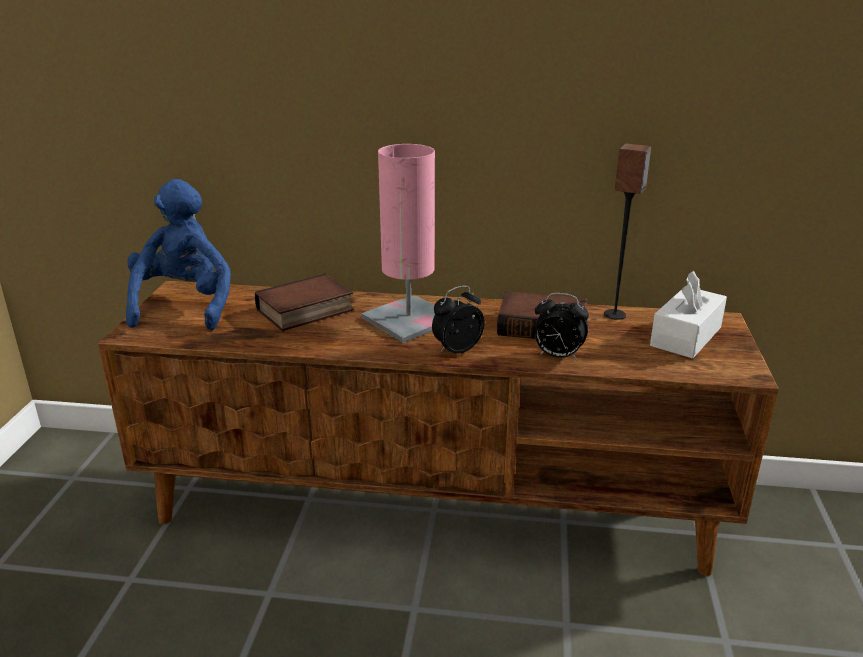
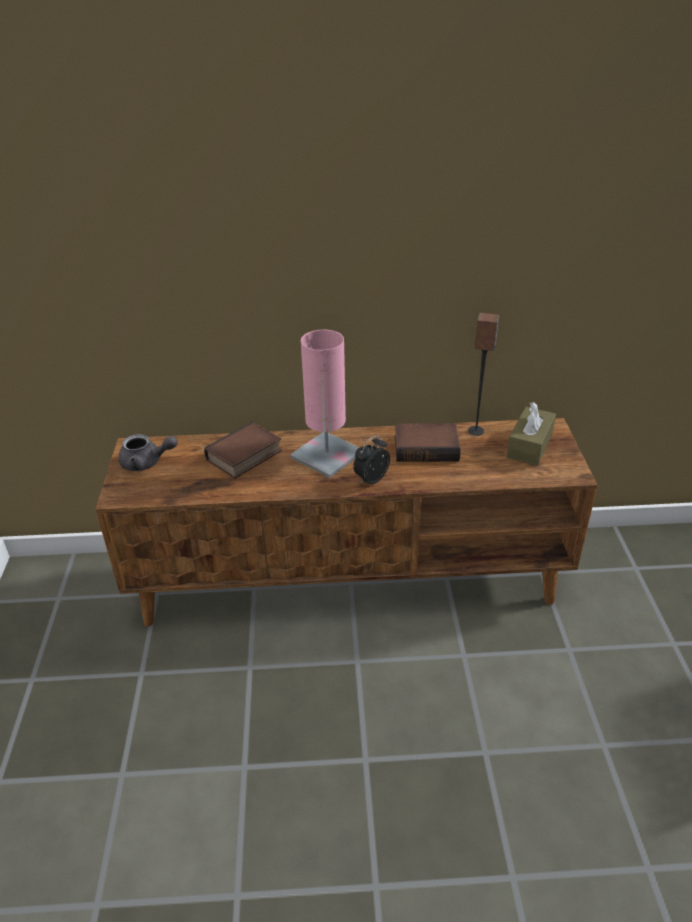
camera: 10 degrees left, 10 degrees up
blue plush toy [126,179,231,330] -> grey teapot [118,434,178,471]
alarm clock [535,293,589,360] -> none
white tissue box [650,271,727,359] -> brown tissue box [506,402,556,466]

